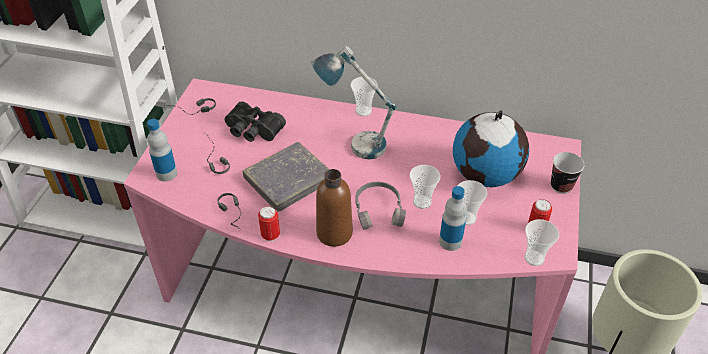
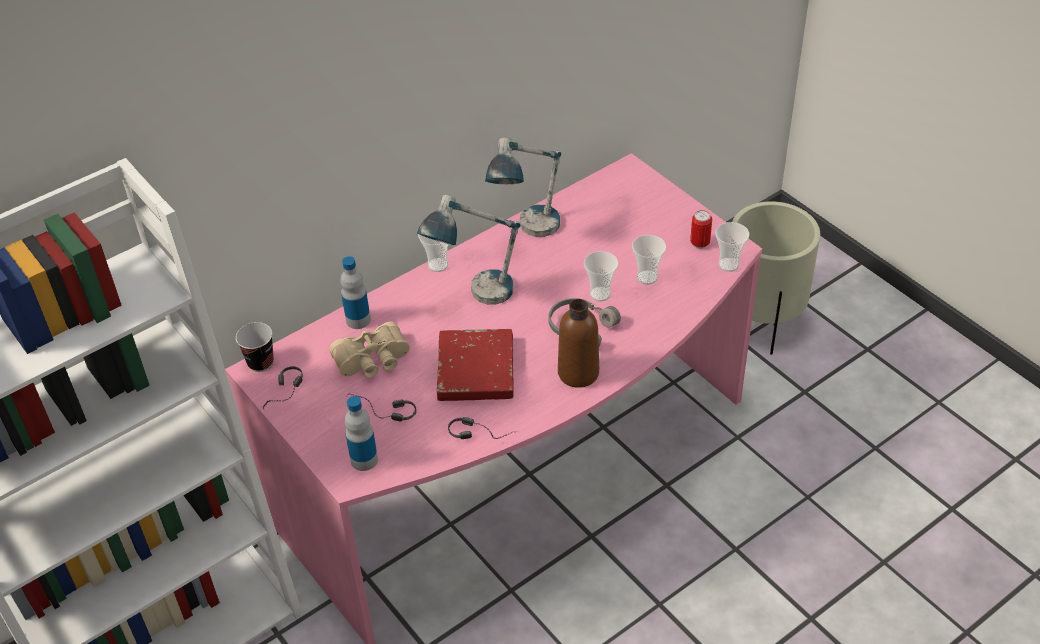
camera: 50 degrees left, 0 degrees up
black binoculars [225,101,286,142] -> beige binoculars [329,322,410,378]
grey book [242,142,330,212] -> red book [437,329,514,401]
can [258,206,280,241] -> none
bottle [439,186,467,251] -> bottle moved to [340,256,371,329]
globe [453,110,529,187] -> none
cup [551,152,584,194] -> cup moved to [236,322,274,372]
none -> table lamp [485,138,561,237]

